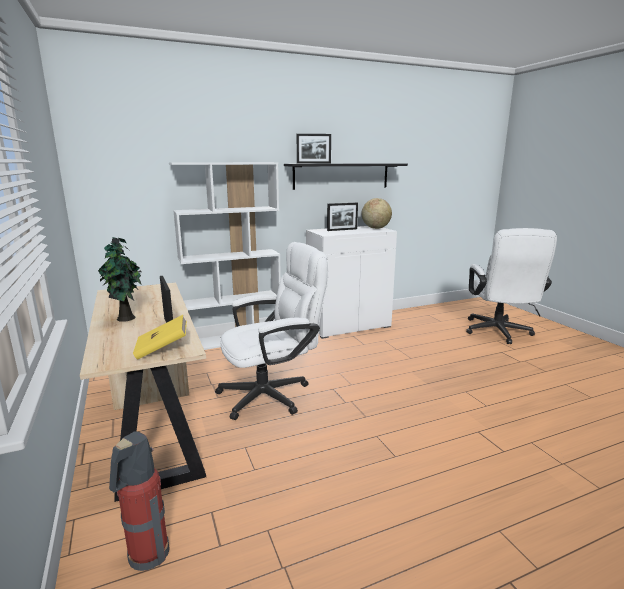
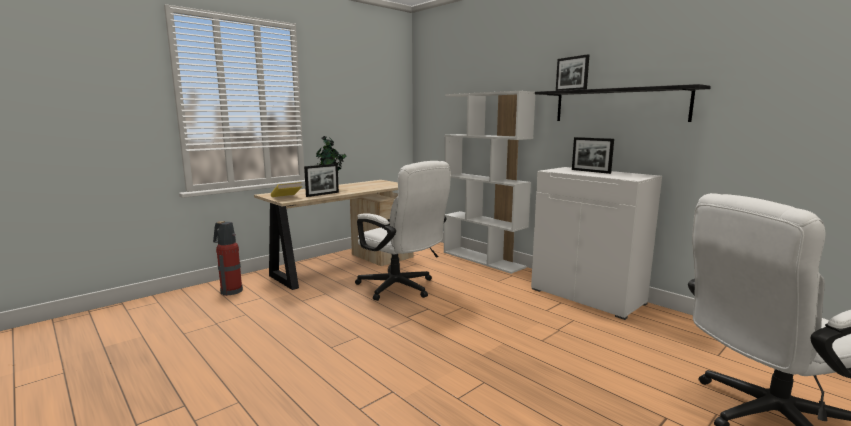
camera: 70 degrees right, 5 degrees down
globe [361,198,392,229] -> none

